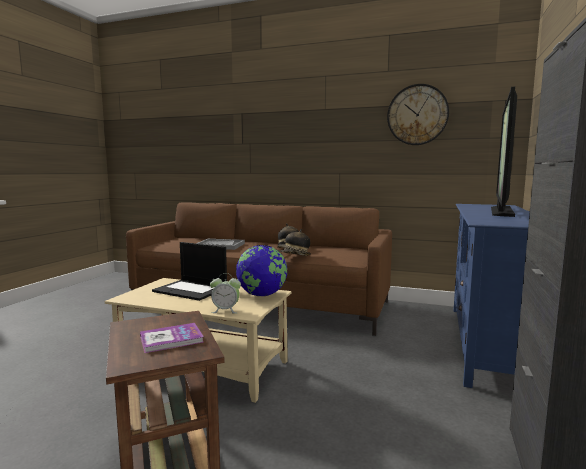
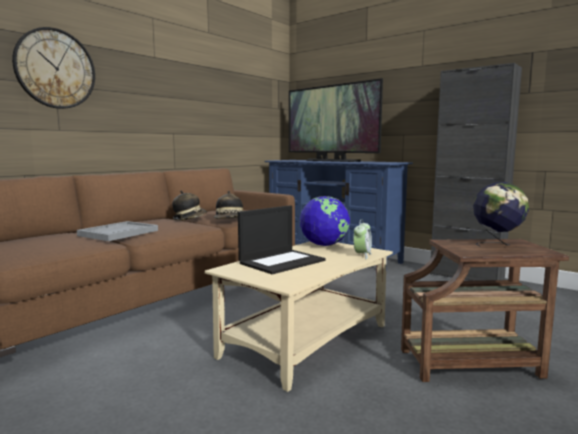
camera: 70 degrees left, 0 degrees up
book [140,323,204,353] -> globe [473,182,529,247]
wall clock [387,84,449,145] -> wall clock moved to [12,27,95,109]

